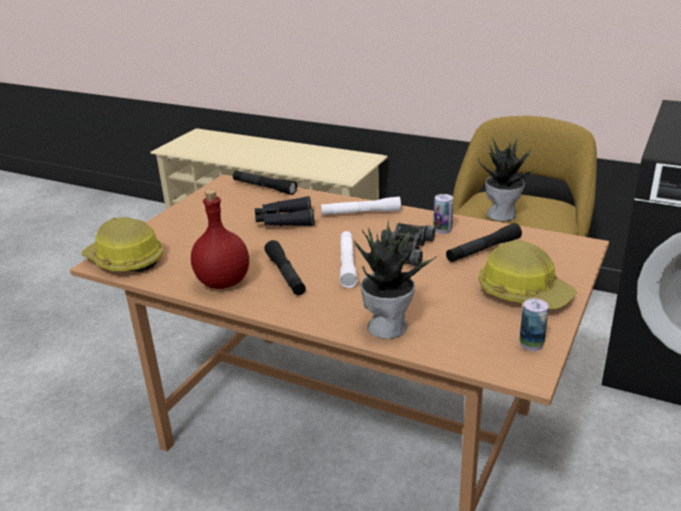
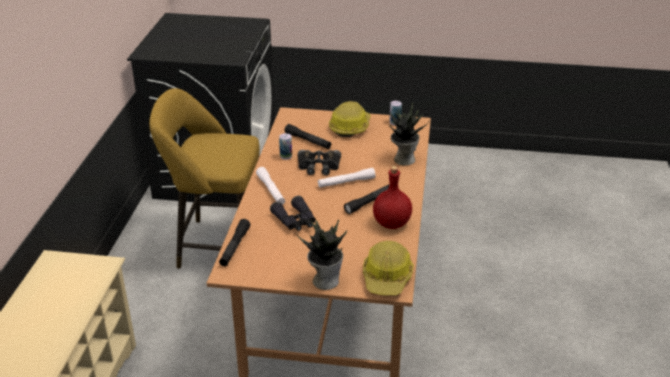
camera: 110 degrees left, 5 degrees up
potted plant [478,137,539,221] -> potted plant moved to [296,220,347,290]

